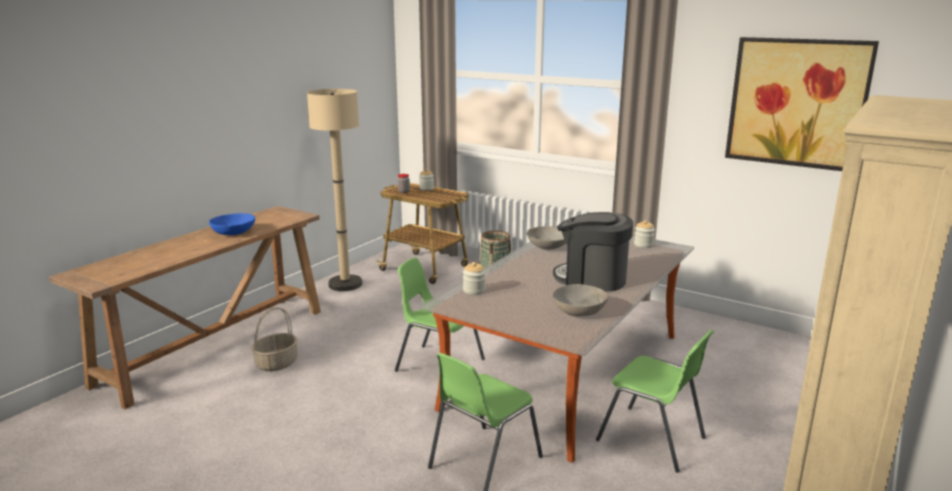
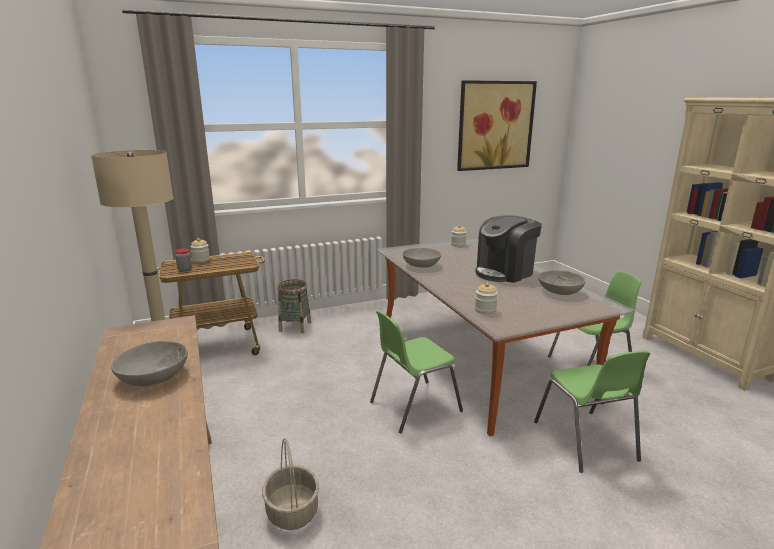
camera: 55 degrees left, 0 degrees up
blue bowl [209,213,255,235] -> grey bowl [111,341,188,386]

